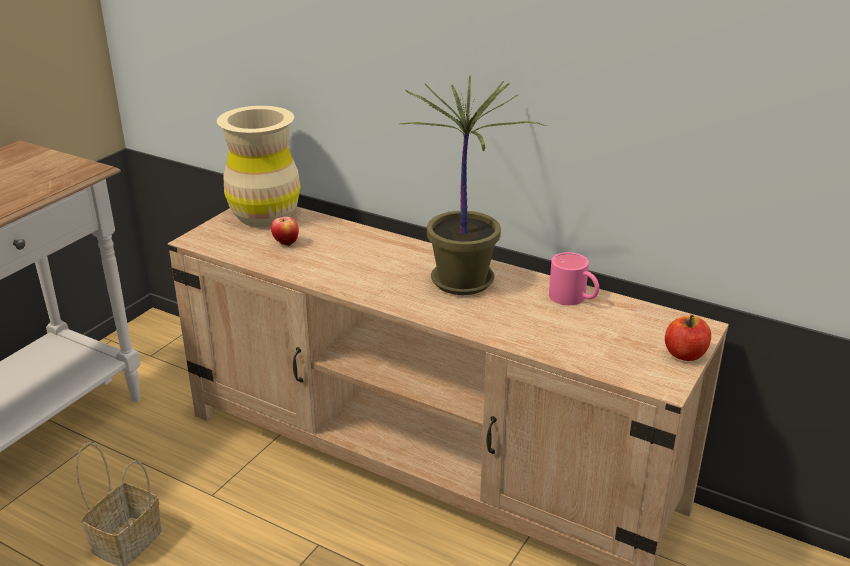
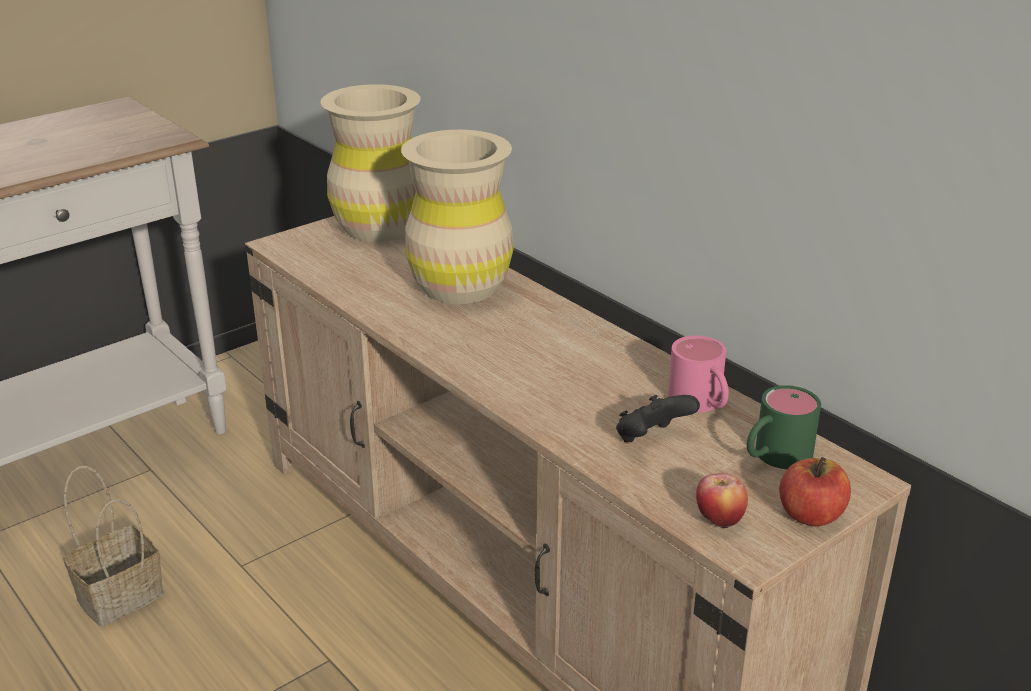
camera: 20 degrees right, 0 degrees up
apple [271,217,299,246] -> apple moved to [696,473,748,530]
potted plant [400,76,547,295] -> none
none -> beige vase [401,130,514,304]
none -> black game controller [616,395,700,442]
none -> green mug [747,385,821,469]

